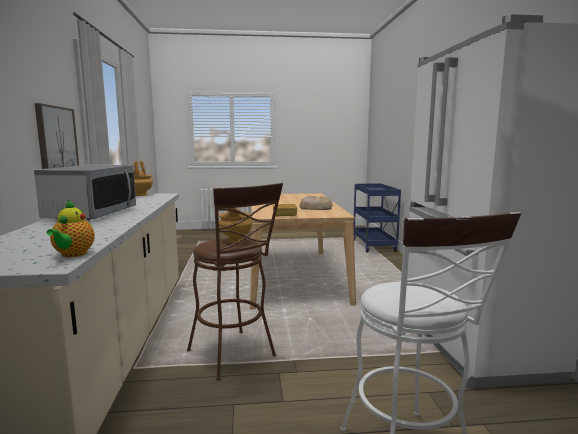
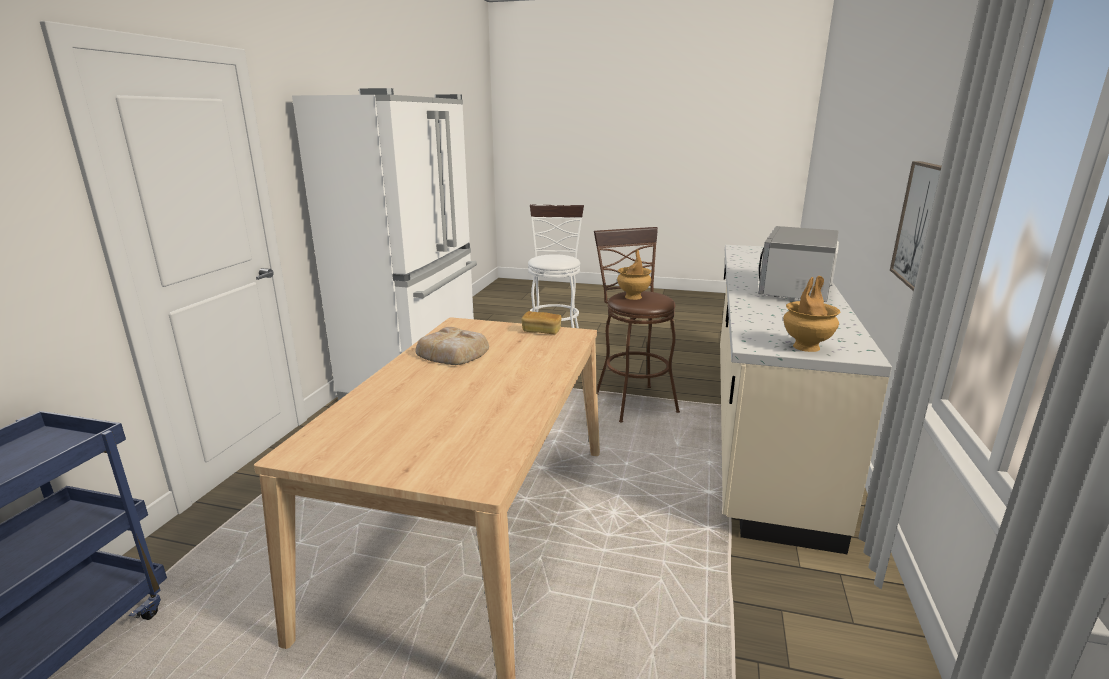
camera: 160 degrees left, 10 degrees up
teapot [46,200,95,257] -> none

